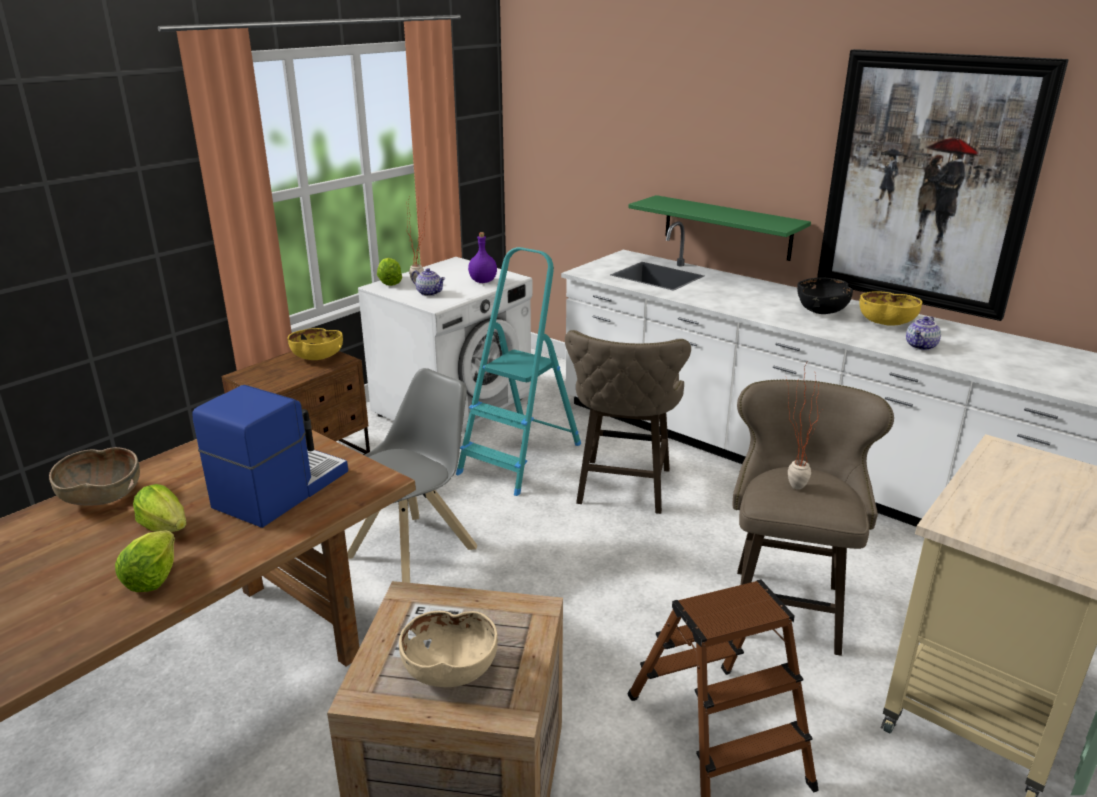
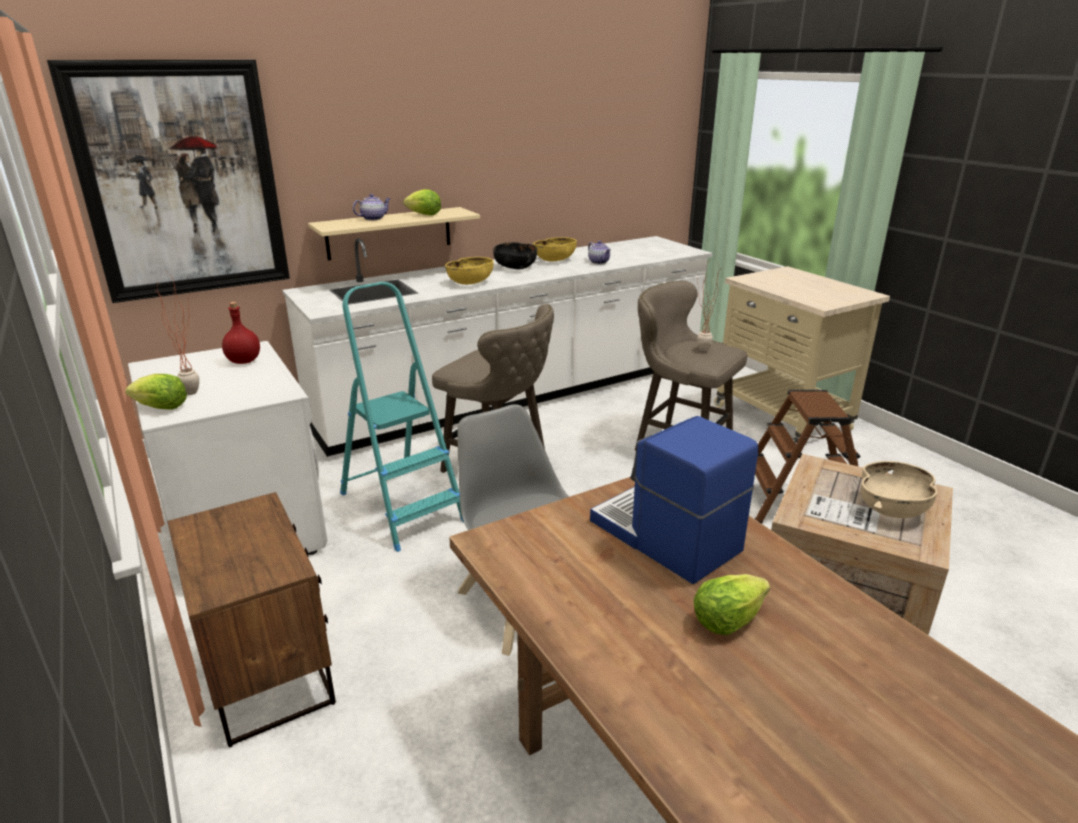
camera: 70 degrees left, 0 degrees up
brown bowl [49,447,140,505] -> none
lettuce [115,530,175,592] -> lettuce moved to [403,189,441,215]
yellow bowl [288,328,343,360] -> yellow bowl moved to [445,257,494,285]
teapot [412,268,445,296] -> teapot moved to [353,194,391,220]
purple bottle [468,232,497,283] -> red bottle [222,302,260,364]
green shelf [628,195,811,261] -> beige shelf [308,207,480,261]
picture [817,49,1069,321] -> picture moved to [47,60,290,303]

